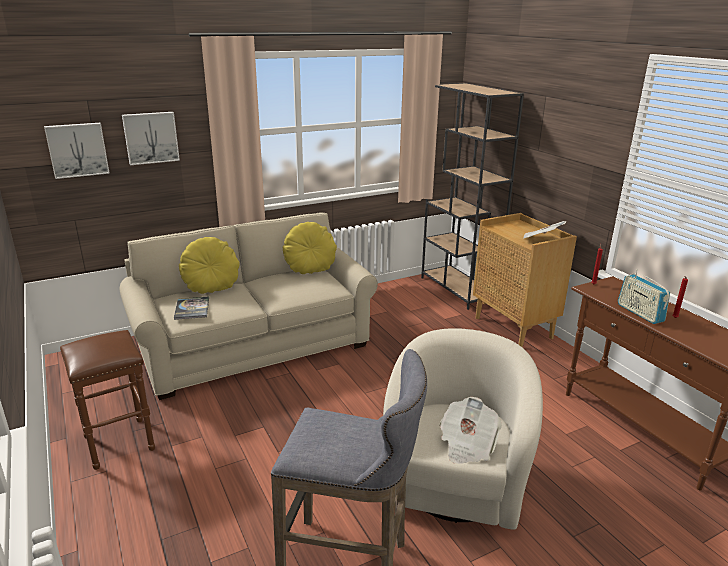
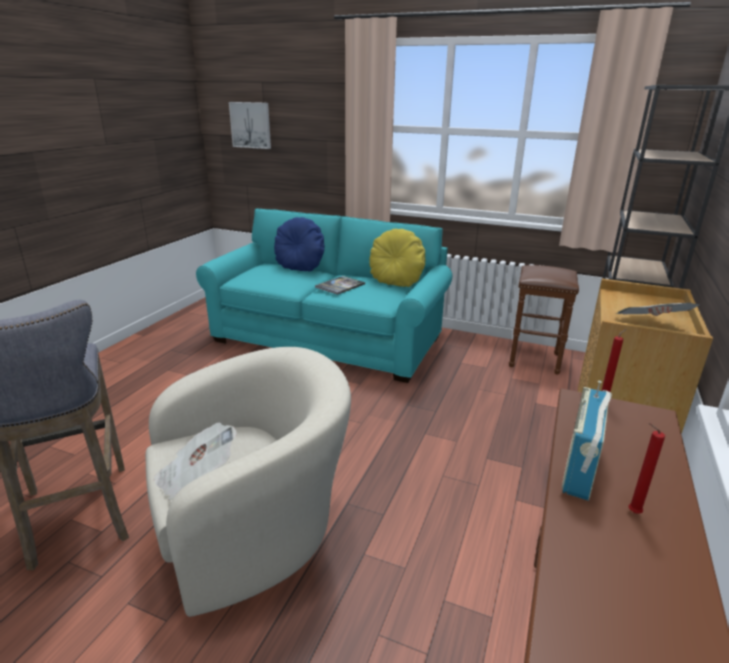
camera: 50 degrees right, 0 degrees up
brown stool [60,330,155,470] -> brown stool moved to [509,265,579,374]
beige sofa [119,212,378,400] -> turquoise sofa [196,208,452,383]
picture [122,112,180,165] -> none
book [174,297,209,320] -> book moved to [315,276,365,295]
yellow pillow [179,237,240,294] -> blue pillow [274,217,325,271]

